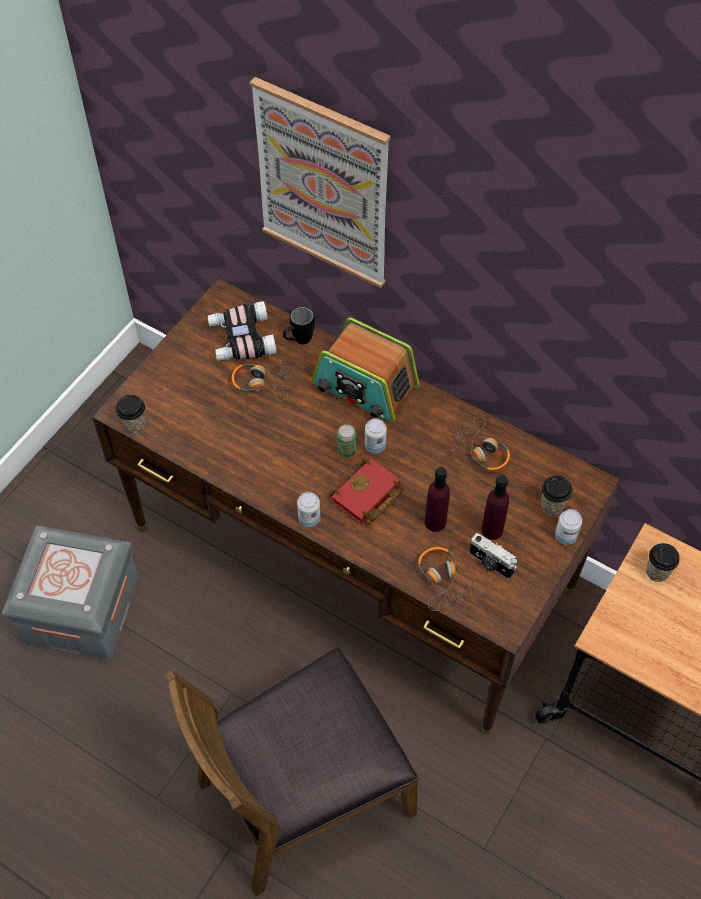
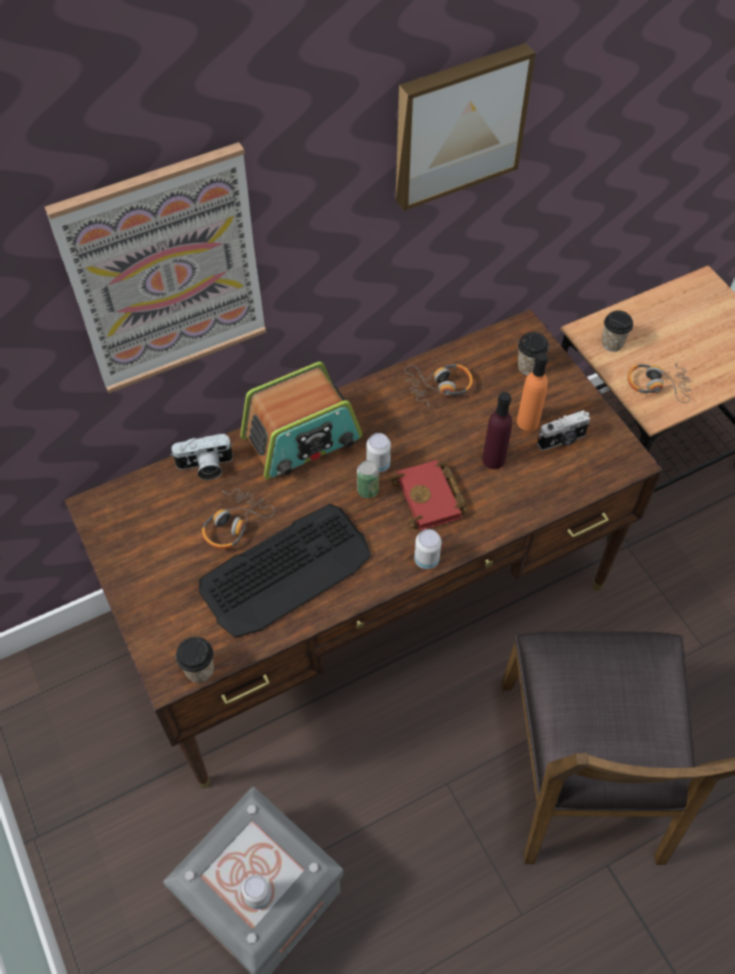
camera: 60 degrees left, 0 degrees up
binoculars [207,301,276,361] -> none
black mug [283,307,315,344] -> camera [171,433,233,480]
headphones [418,547,477,611] -> headphones moved to [628,362,691,403]
purple bottle [481,475,509,540] -> orange bottle [517,352,548,431]
can [555,509,582,545] -> can moved to [242,875,271,909]
none -> keyboard [199,504,371,638]
none -> picture [396,43,536,211]

